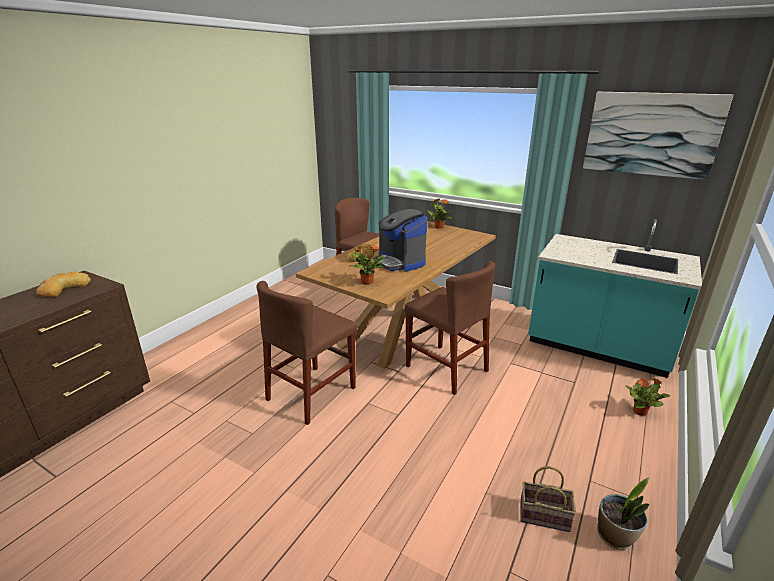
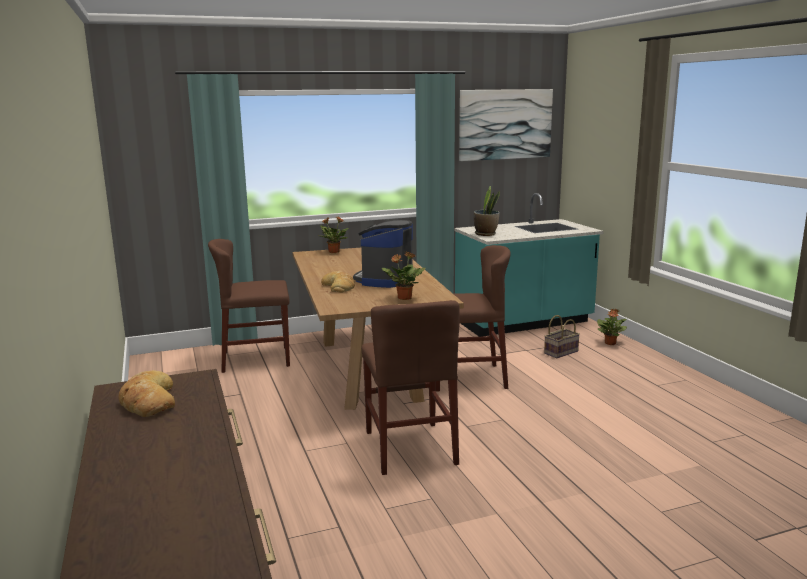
camera: 50 degrees left, 10 degrees down
coffee machine [374,208,428,272] -> coffee machine turned 105 degrees clockwise [353,220,413,288]
basket [520,466,576,532] -> basket moved to [544,315,580,358]
potted plant [597,477,650,550] -> potted plant moved to [474,186,500,236]

